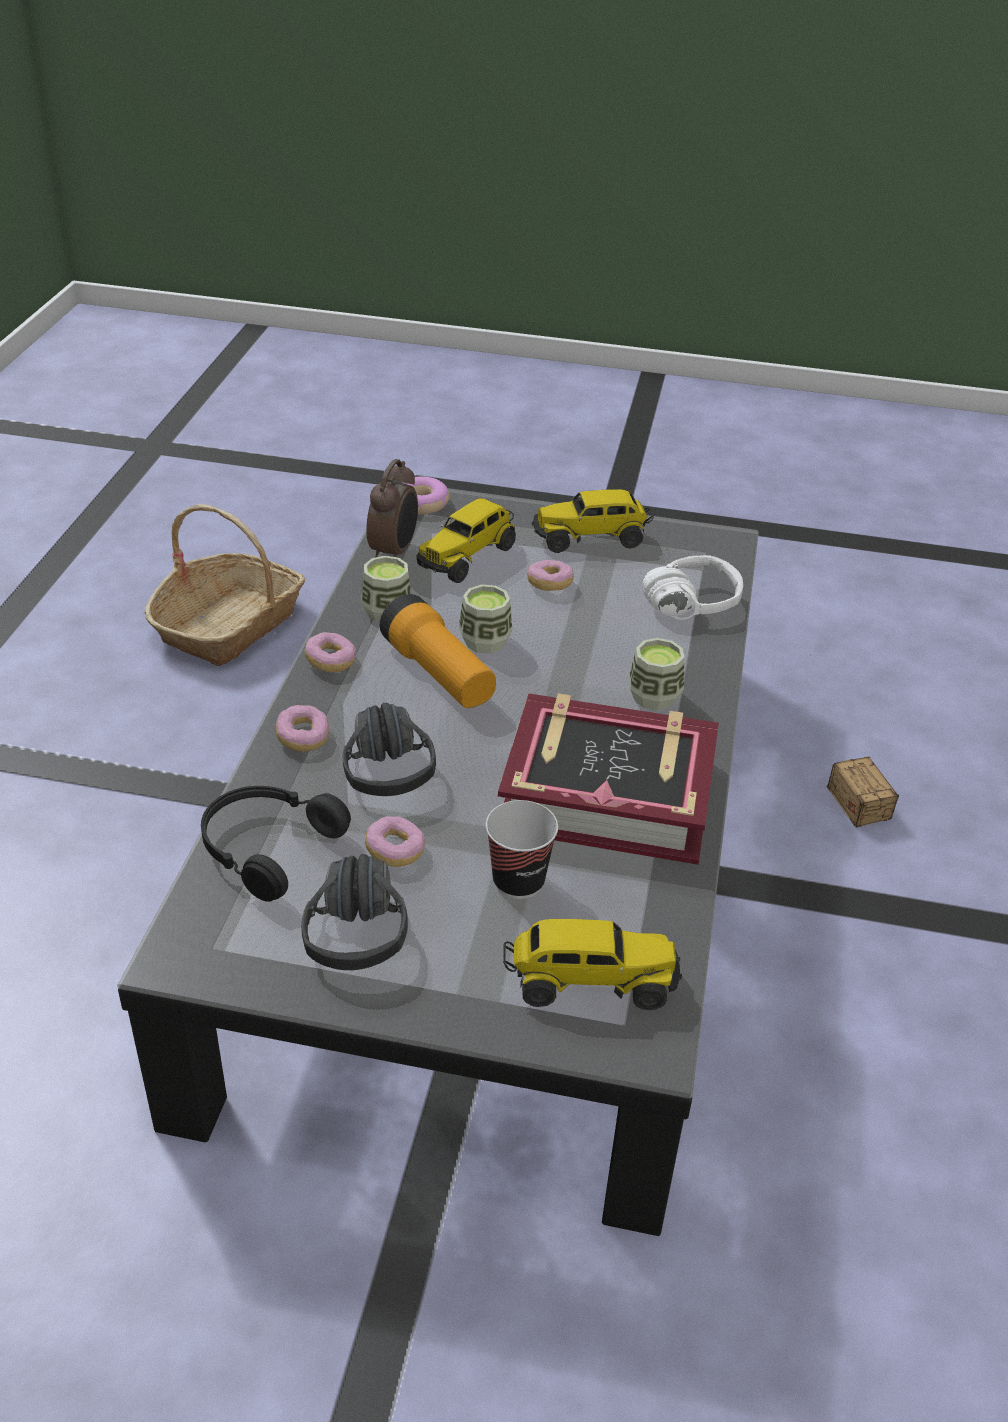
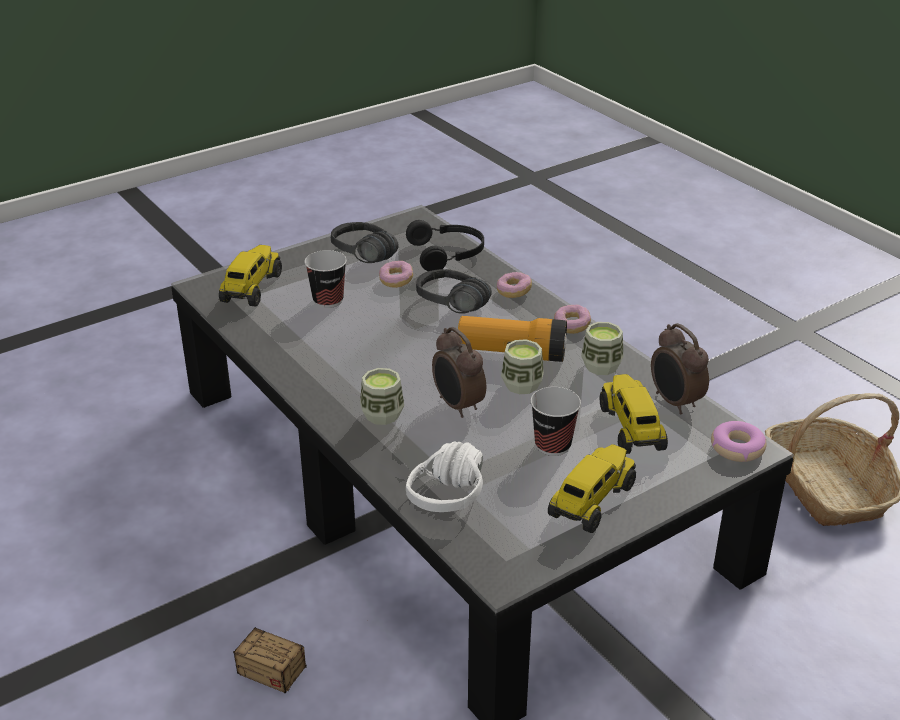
camera: 135 degrees right, 5 degrees down
book [498,693,719,865] -> none
toy truck [503,919,682,1010] -> toy truck turned 150 degrees clockwise [219,245,282,307]
donut [527,560,574,591] -> cup [530,387,581,456]
none -> alarm clock [432,327,486,418]

